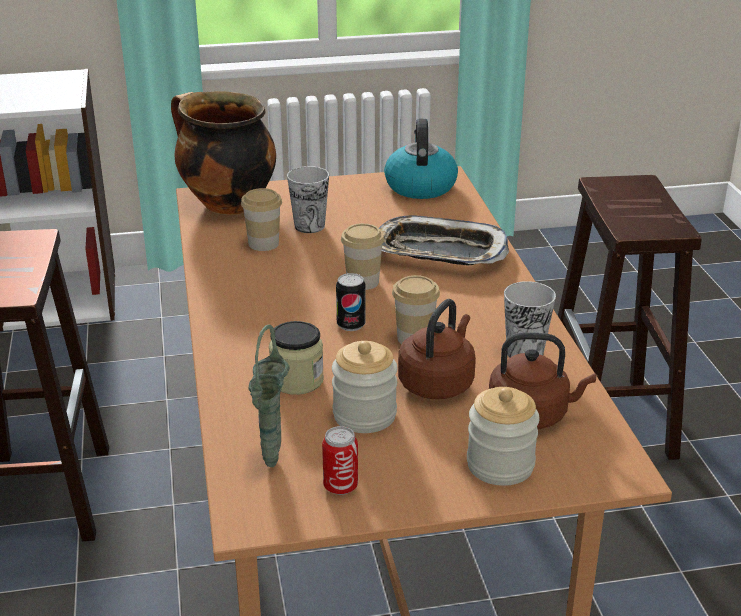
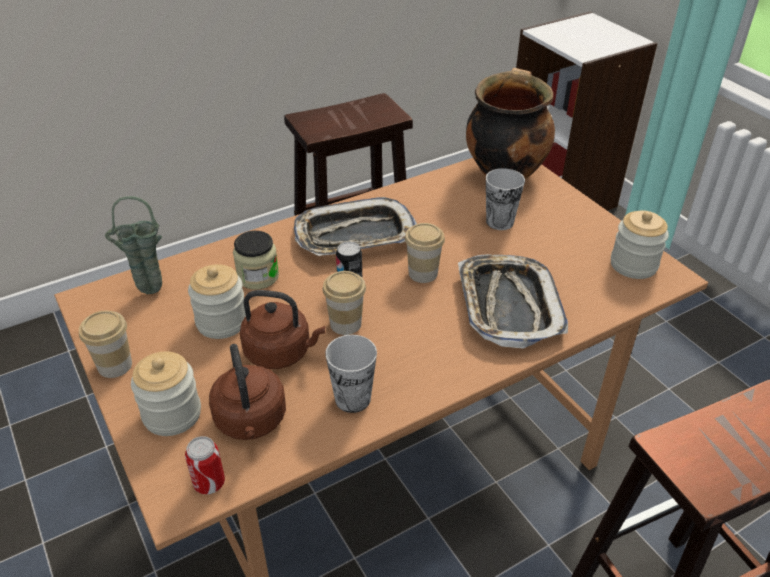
camera: 70 degrees right, 10 degrees up
cup [241,188,282,251] -> cup moved to [79,311,132,378]
can [322,426,358,495] -> can moved to [185,436,225,494]
kettle [384,119,458,199] -> jar [611,211,669,279]
none -> tray [294,197,417,256]

